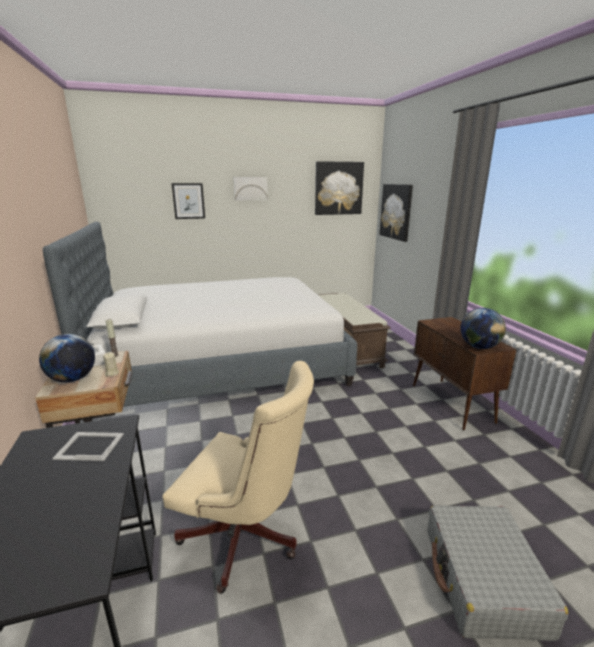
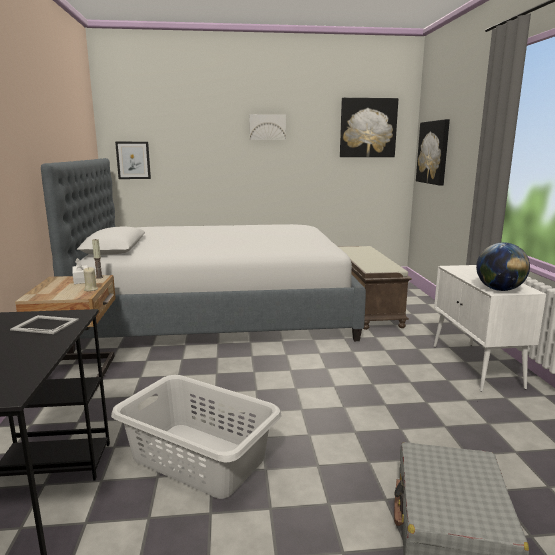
camera: 10 degrees right, 5 degrees down
globe [39,334,95,382] -> none
beige office chair [162,361,314,594] -> grey laundry basket [111,375,282,499]
picture [172,183,205,219] -> picture moved to [115,142,151,179]
brown cabinet [413,317,517,430] -> white cabinet [434,265,546,392]

